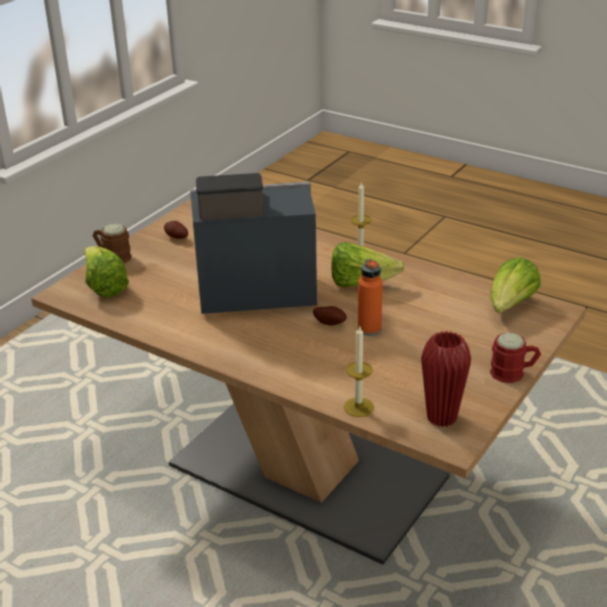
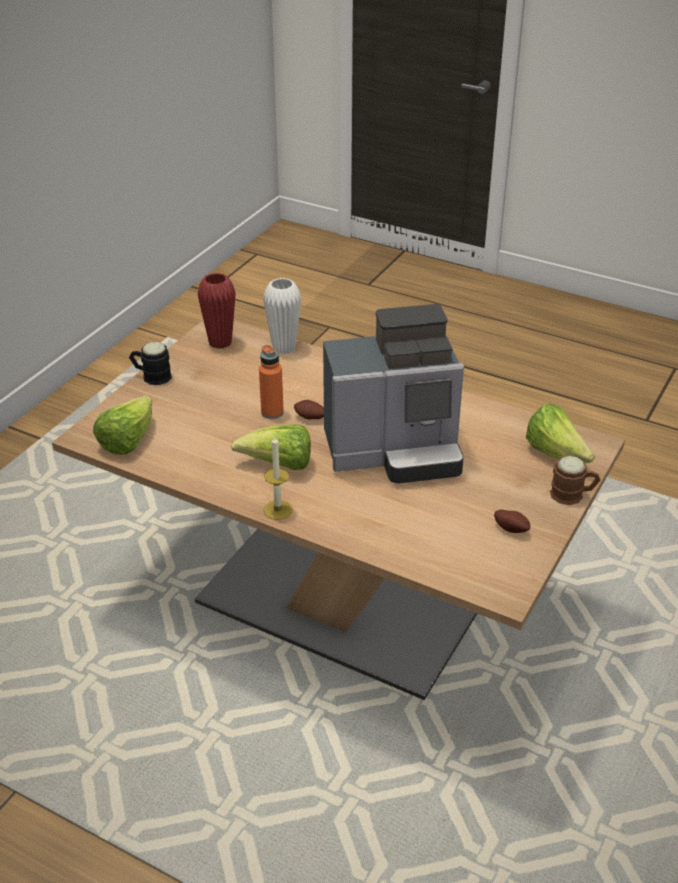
camera: 175 degrees right, 5 degrees up
candle [344,327,374,417] -> white vase [263,278,301,354]
red mug [490,333,541,383] -> black mug [129,342,172,385]

